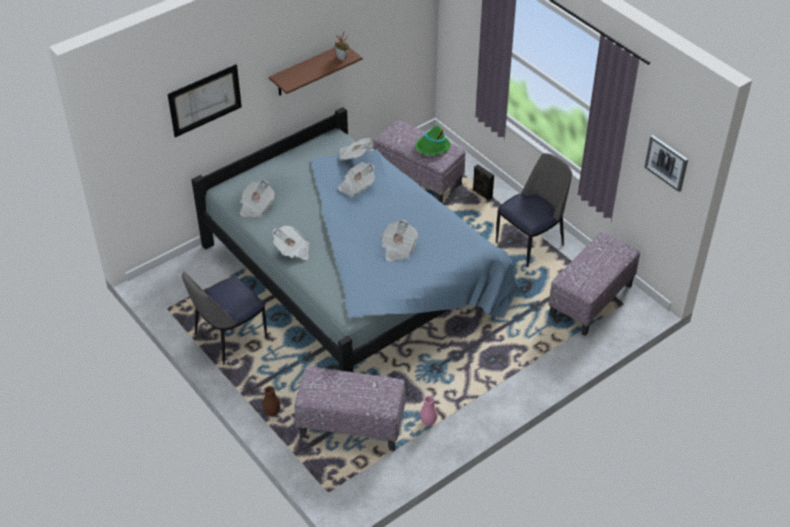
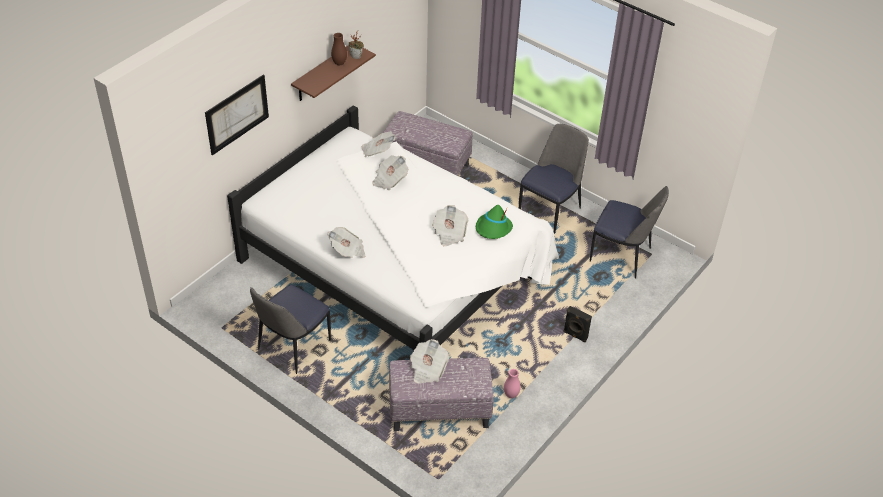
camera: 15 degrees left, 0 degrees up
blue bed [192,107,522,372] -> white bed [227,106,559,350]
newspaper [240,180,275,217] -> newspaper moved to [410,339,449,384]
brown vase [263,386,280,416] -> brown vase moved to [331,33,347,66]
green hat [415,125,451,155] -> green hat moved to [476,205,513,239]
black speaker [473,165,494,201] -> black speaker moved to [563,306,592,342]
ottoman [549,232,640,336] -> chair [590,186,669,278]
picture [644,135,688,192] -> none

